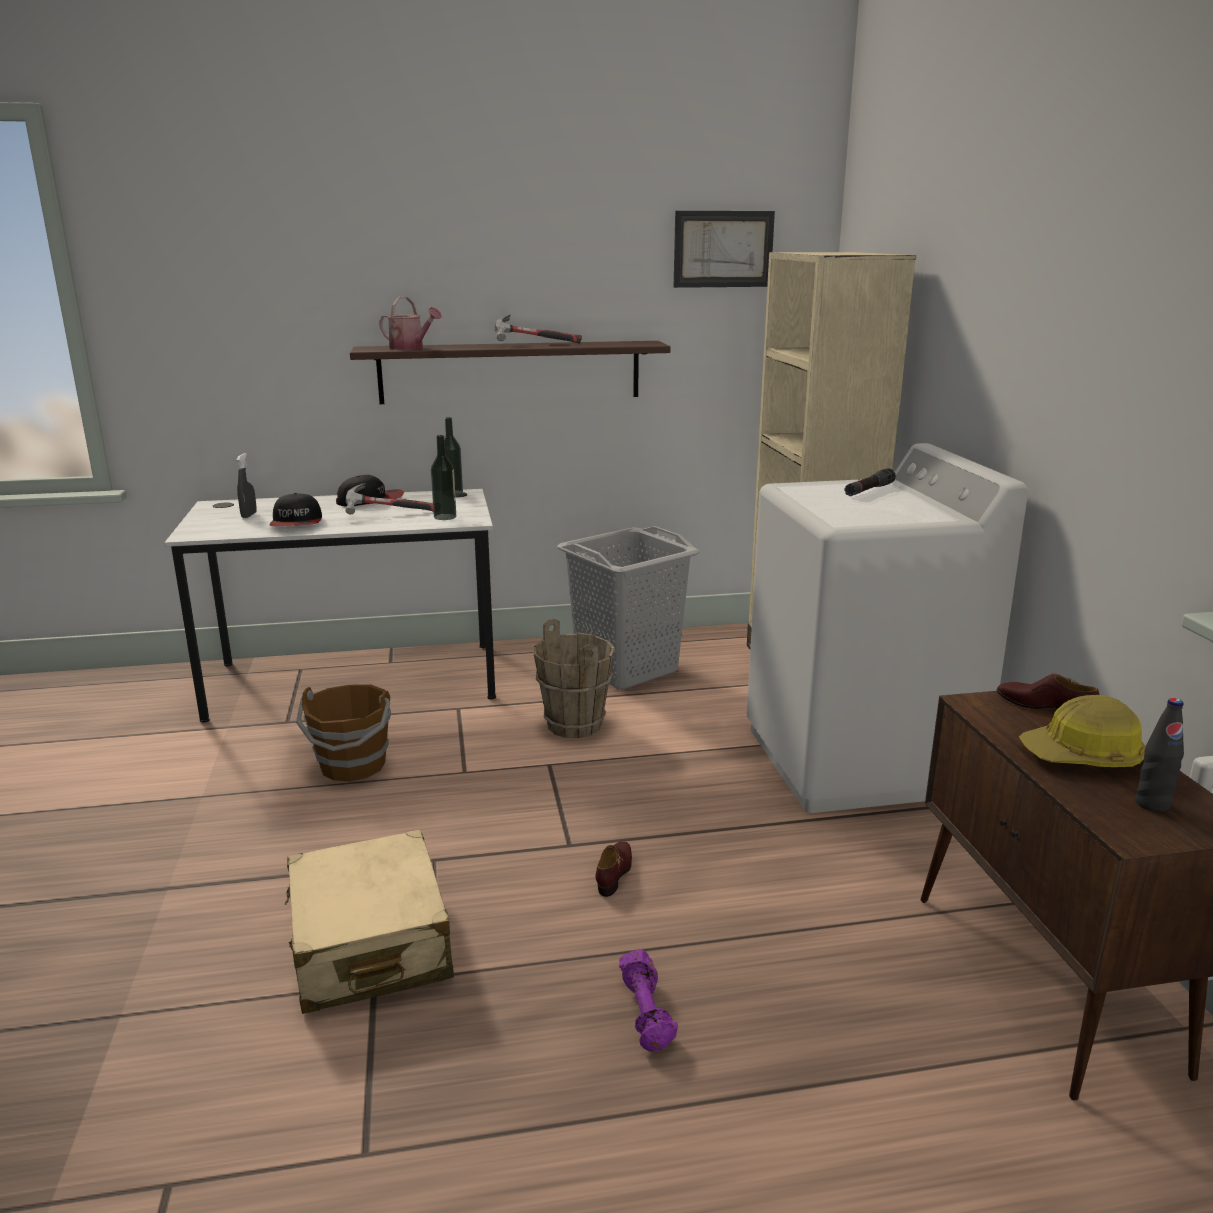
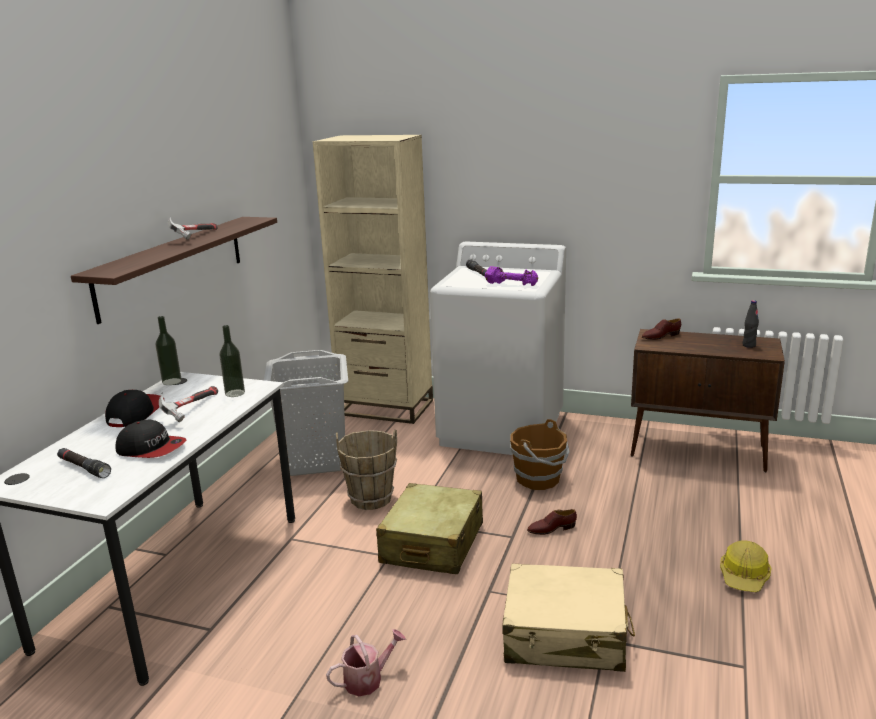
camera: 60 degrees left, 0 degrees up
grey spray bottle [236,453,257,518] -> black flashlight [57,448,111,478]
brown bucket [296,684,391,781] -> brown bucket moved to [510,419,570,490]
watering can [379,296,442,350] -> watering can moved to [326,629,406,696]
brown shoe [595,842,632,897] -> brown shoe turned 60 degrees counterclockwise [527,509,577,535]
purple dumbbell [619,949,678,1052] -> purple dumbbell moved to [485,266,538,286]
picture [674,211,775,288] -> none
hard hat [1019,695,1146,767] -> hard hat moved to [720,540,772,592]
none -> beige suitcase [376,483,483,574]

